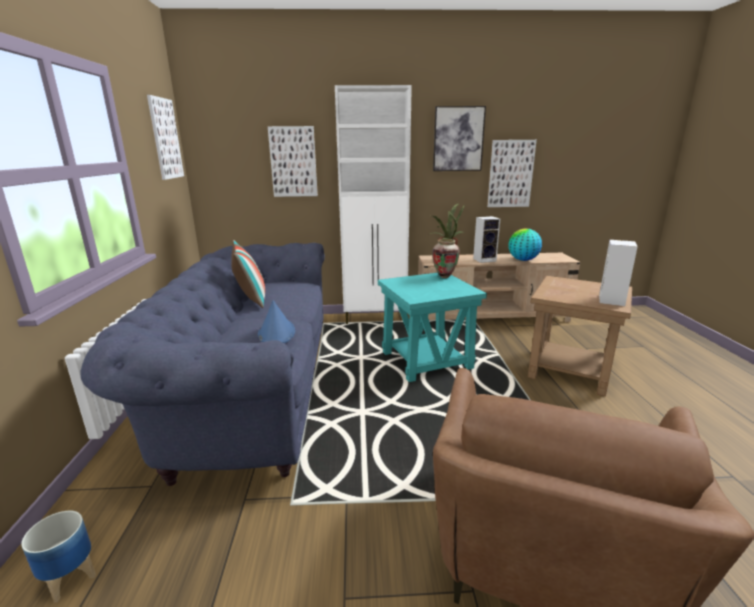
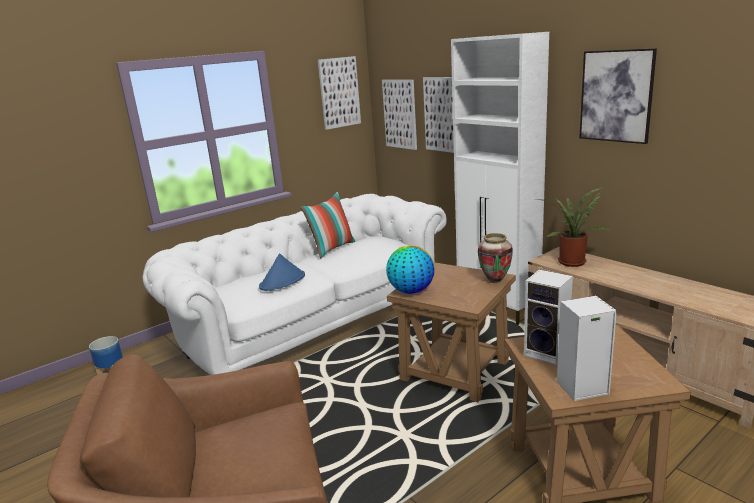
camera: 55 degrees right, 0 degrees up
blue sofa [80,243,325,486] -> white sofa [143,194,447,375]
turquoise side table [378,272,487,382] -> brown side table [387,262,516,402]
speaker [473,216,500,263] -> speaker moved to [524,270,573,365]
picture [487,140,537,207] -> picture moved to [382,80,417,150]
globe [508,229,542,261] -> globe moved to [386,245,435,294]

